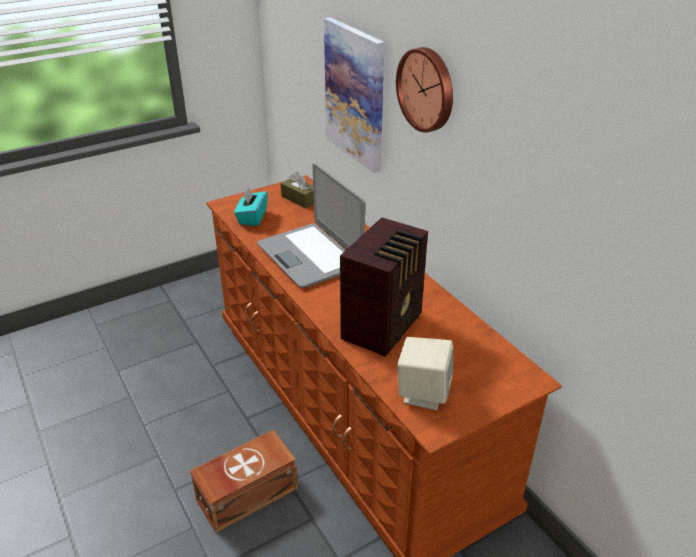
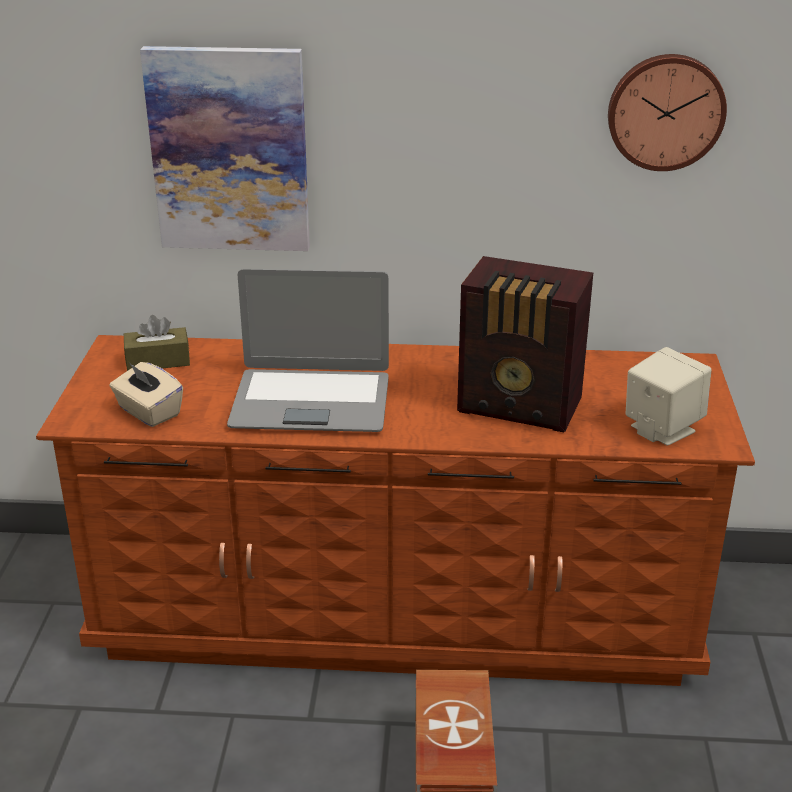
camera: 55 degrees left, 5 degrees down
turquoise tissue box [234,187,268,226] -> beige tissue box [110,362,183,427]
radio [340,217,428,357] -> radio turned 135 degrees clockwise [457,256,593,432]
wall clock [396,47,453,133] -> wall clock moved to [608,54,727,171]

